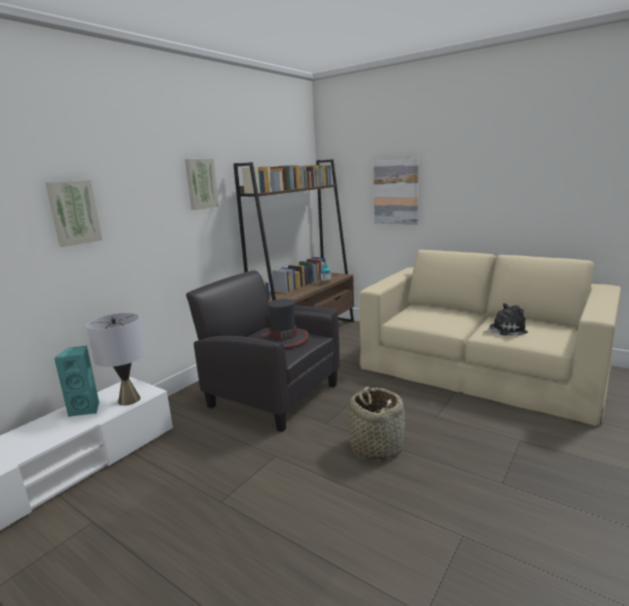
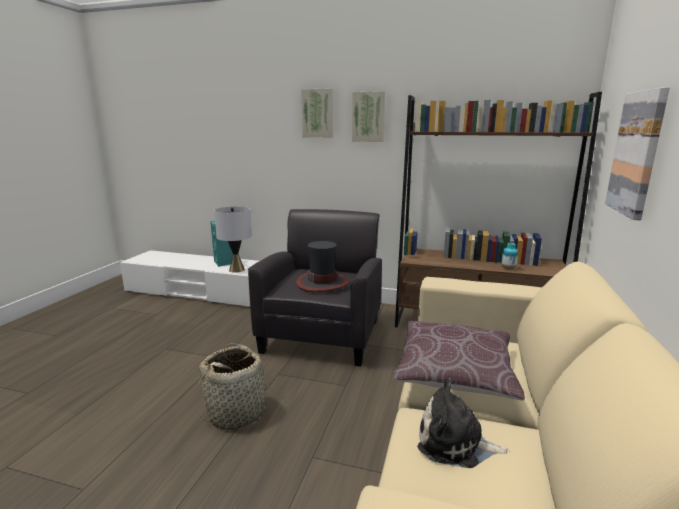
camera: 70 degrees right, 0 degrees up
picture [45,180,103,247] -> picture moved to [301,88,333,138]
plush toy [483,303,528,336] -> plush toy turned 135 degrees clockwise [418,378,510,468]
none -> brown pillow [393,321,525,400]

